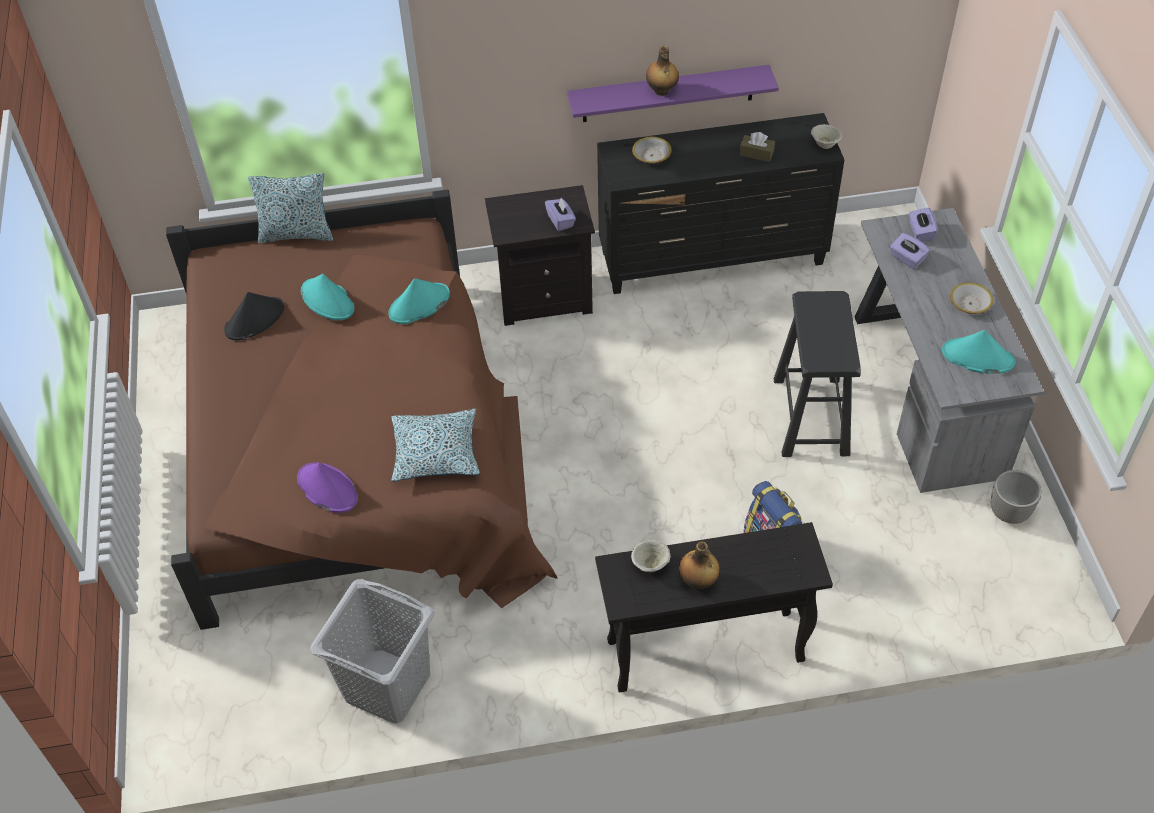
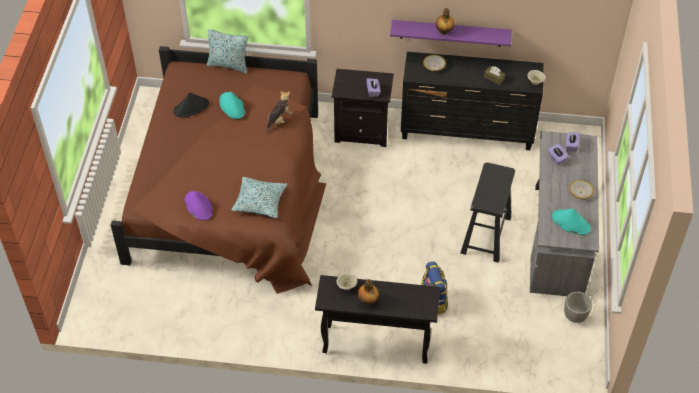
camera: 15 degrees right, 0 degrees up
grey laundry basket [310,579,434,723] -> none
turquoise hat [389,279,450,324] -> plush toy [266,91,293,133]

